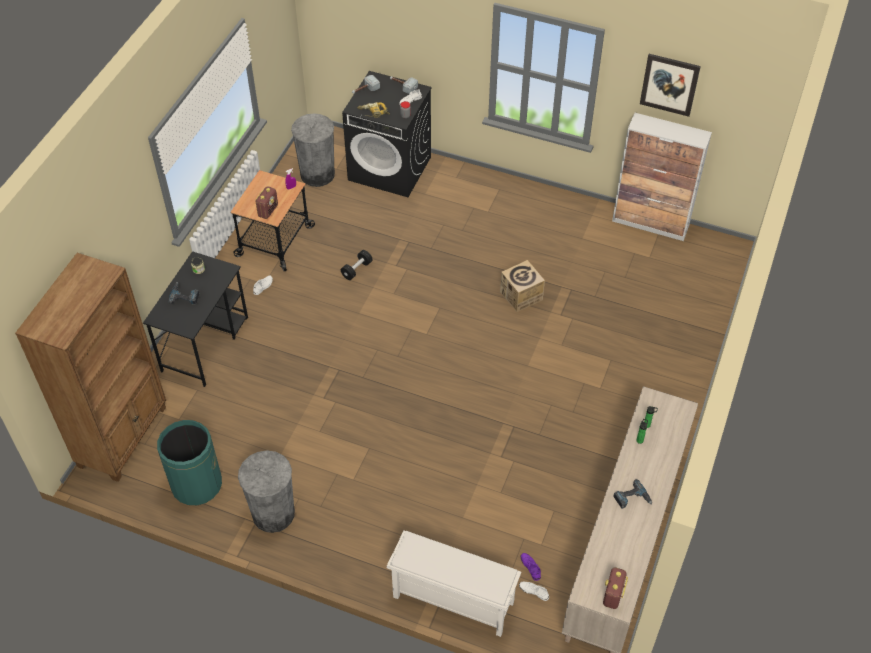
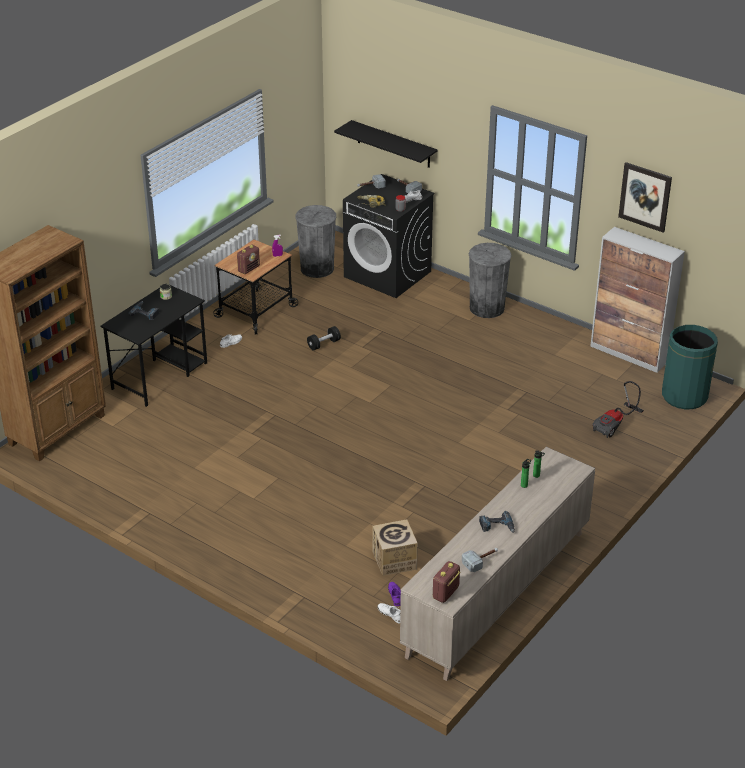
camera: 15 degrees right, 15 degrees down
green trash can [157,420,222,505] -> green trash can moved to [662,325,718,409]
grey trash can [238,451,295,533] -> grey trash can moved to [469,243,512,318]
white shoe rack [387,530,521,637] -> none
cardboard box [500,260,545,312] -> cardboard box moved to [373,519,418,576]
none -> black shelf [334,120,437,168]
none -> hammer [462,548,498,572]
none -> vacuum cleaner [592,381,644,438]

